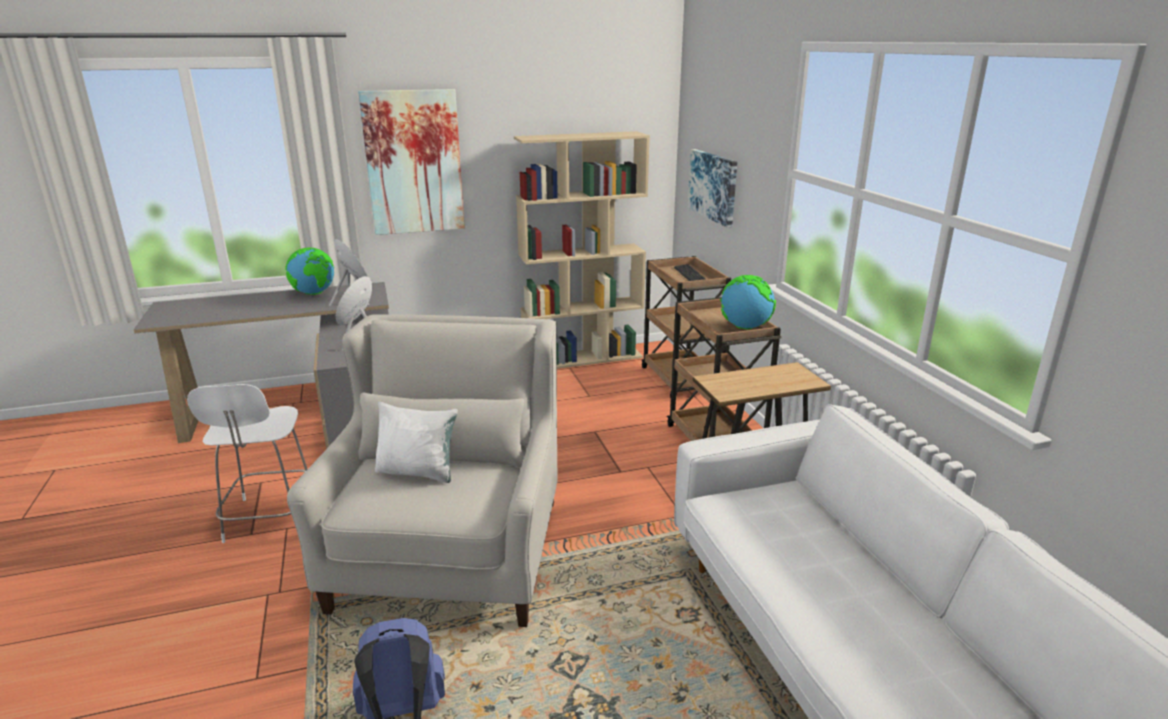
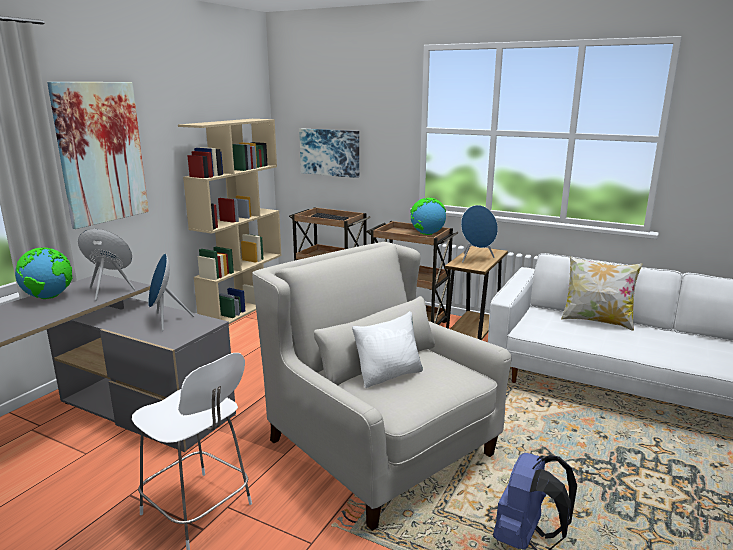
camera: 45 degrees left, 5 degrees down
none -> blue speaker [461,205,498,263]
none -> pillow [561,257,642,331]

